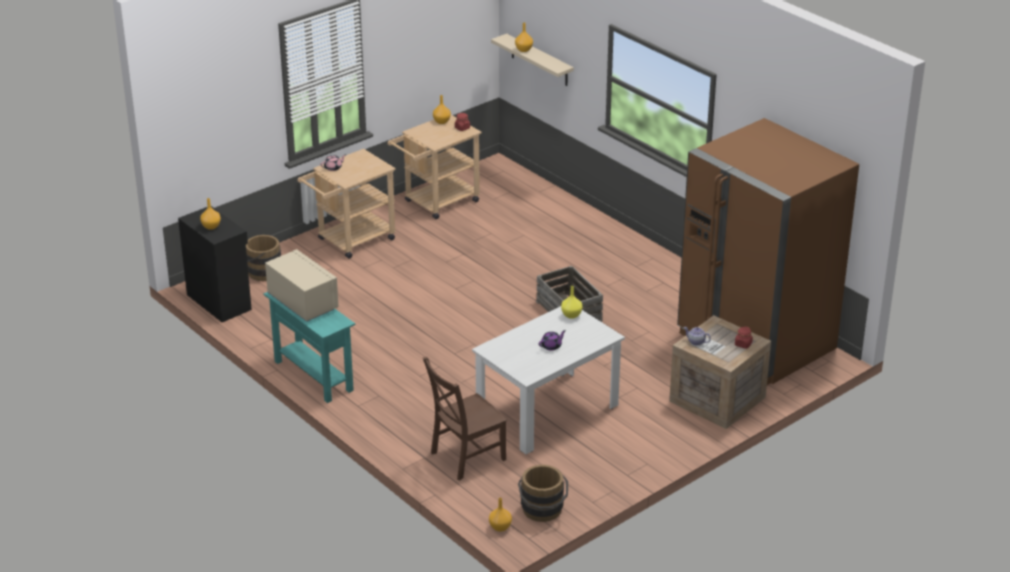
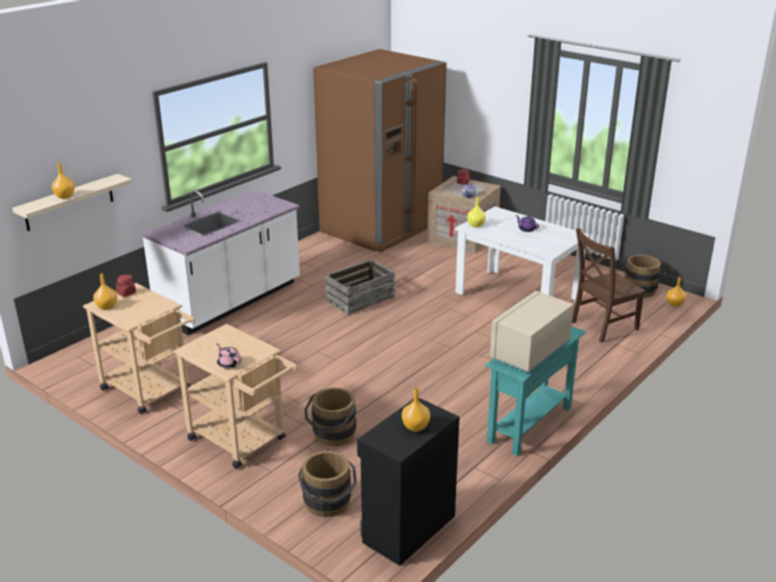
camera: 100 degrees left, 5 degrees down
brown chair [423,357,507,480] -> brown chair turned 105 degrees clockwise [572,228,646,343]
none -> white counter [141,190,300,335]
none -> brown bucket [305,388,356,446]

